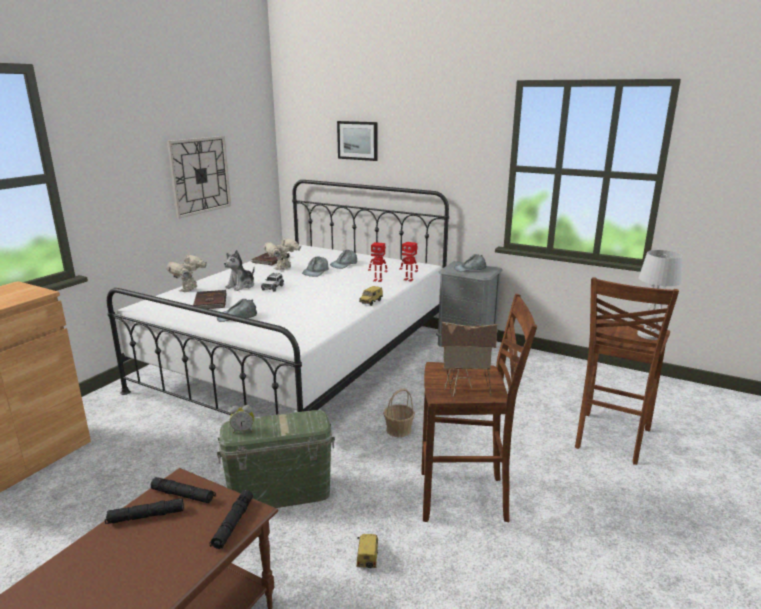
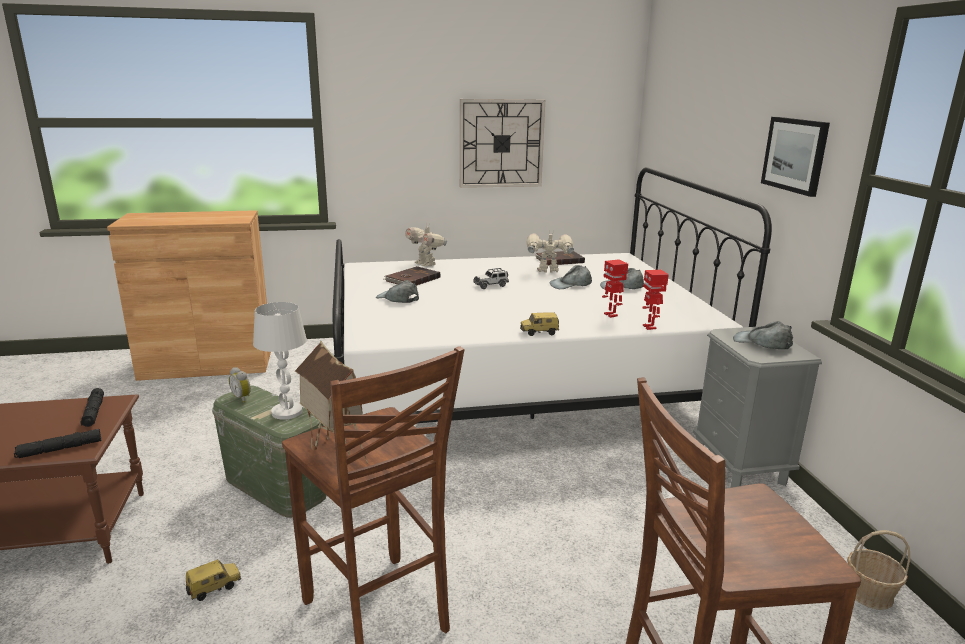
camera: 50 degrees right, 0 degrees up
black flashlight [105,498,184,524] -> none
toy robot [166,255,207,292] -> toy robot turned 105 degrees counterclockwise [405,224,448,267]
plush toy [224,250,255,291] -> none
picture [337,121,378,161] -> picture moved to [761,117,830,197]
basket [383,388,415,437] -> basket moved to [847,530,910,610]
white table lamp [637,250,682,340] -> white table lamp moved to [253,302,307,420]

